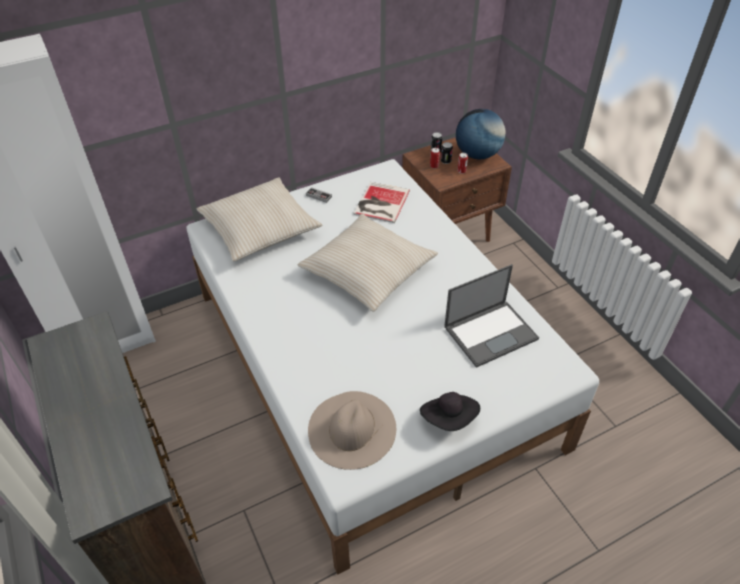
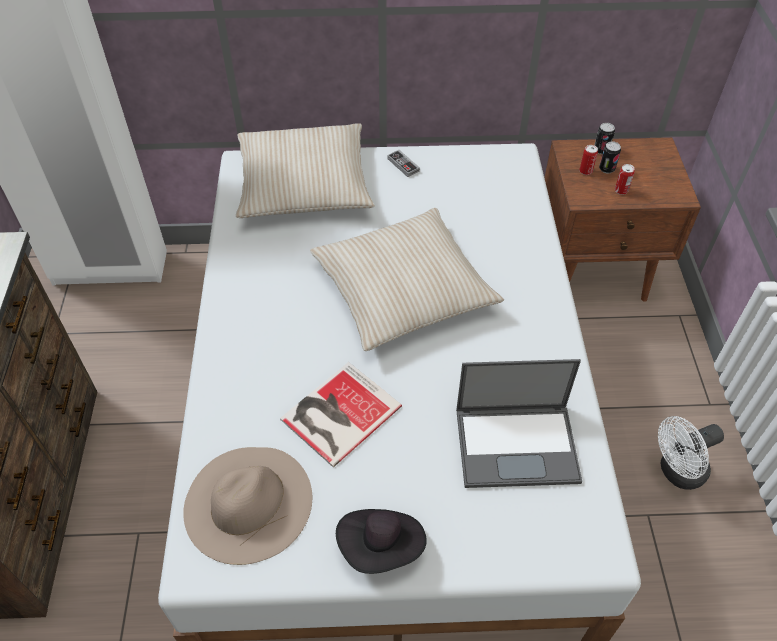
camera: 25 degrees right, 5 degrees up
book [353,182,410,223] -> book moved to [280,362,402,468]
globe [456,109,506,160] -> none
none -> white fan [658,416,724,490]

